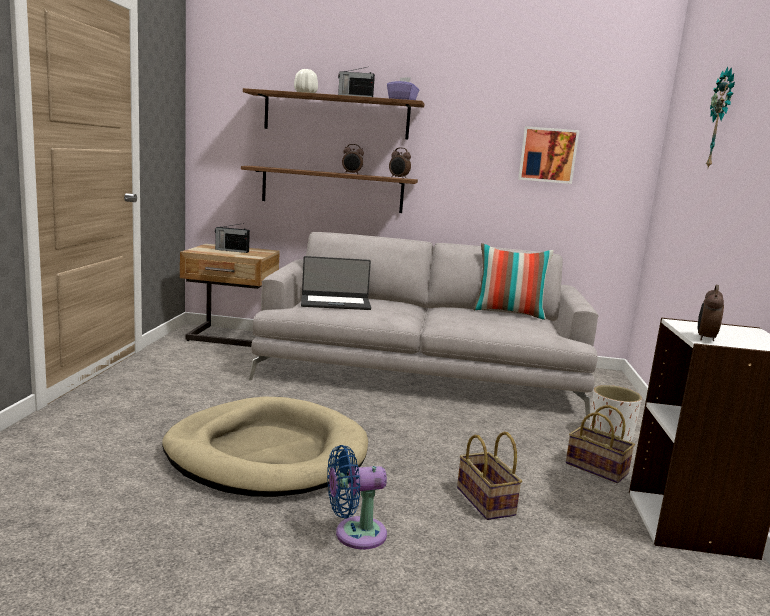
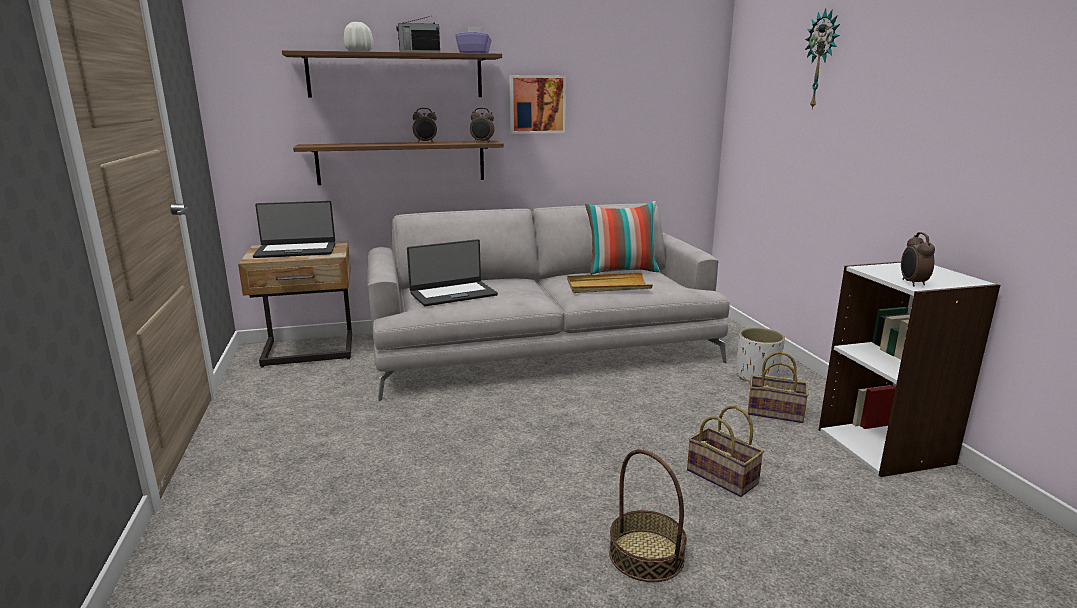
camera: 20 degrees left, 5 degrees up
beige dog bed [162,396,368,497] -> none
radio [215,223,250,253] -> laptop [253,201,335,258]
blue fan [327,445,387,550] -> basket [609,449,687,582]
picture [518,126,579,184] -> picture moved to [509,75,566,134]
none -> beige tray [567,272,653,293]

